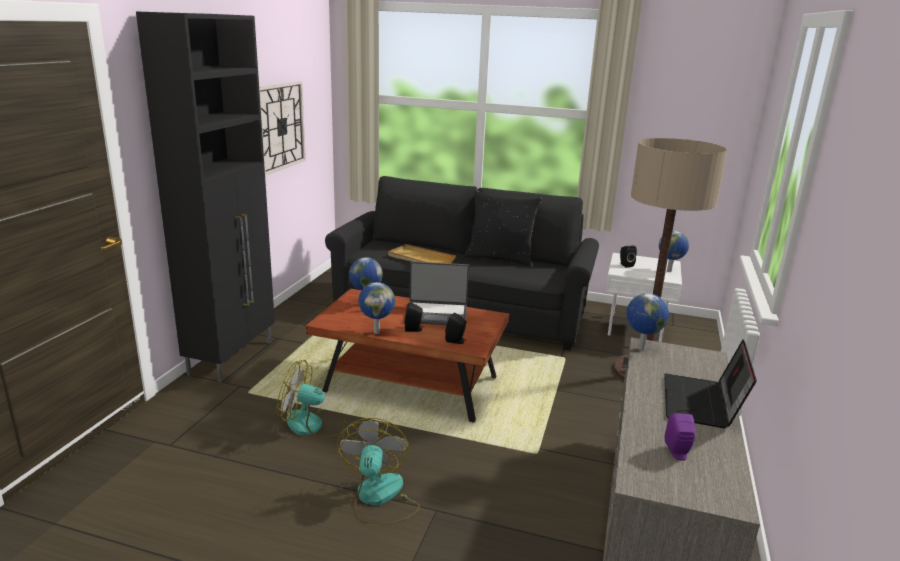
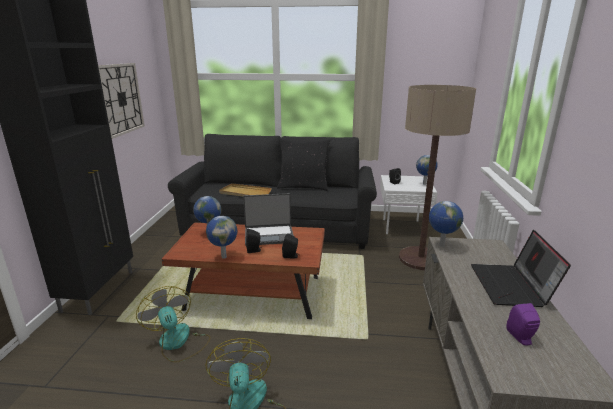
camera: 10 degrees left, 0 degrees up
fan [277,360,346,438] -> fan turned 60 degrees clockwise [136,286,211,362]

